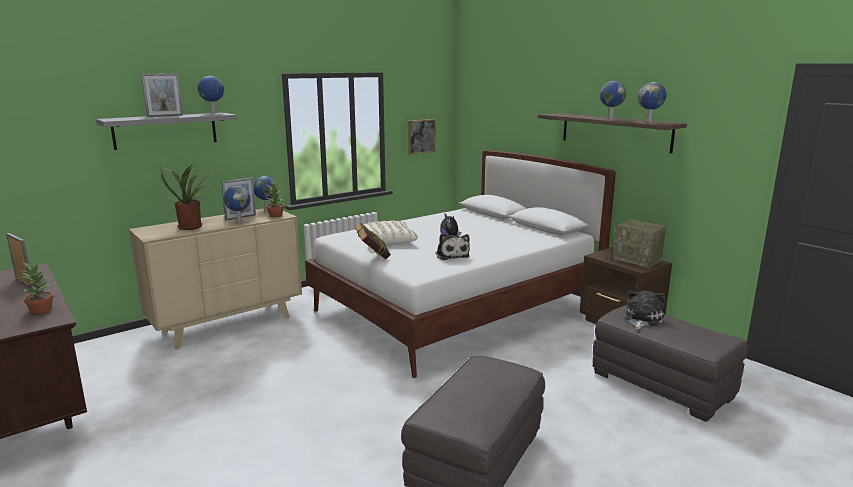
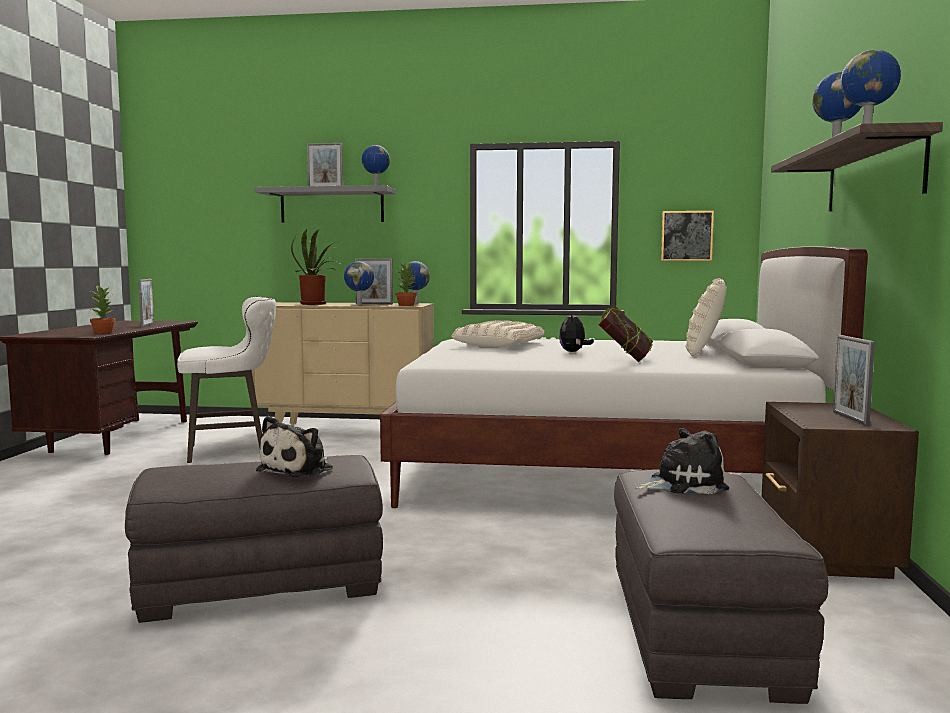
camera: 45 degrees right, 10 degrees down
book [355,222,391,259] -> book moved to [599,305,653,362]
plush toy [435,233,470,260] -> plush toy moved to [256,416,333,477]
radio [613,220,666,268] -> picture frame [833,335,875,426]
none -> white stool [177,297,276,463]
none -> beige pillow [685,278,727,356]

